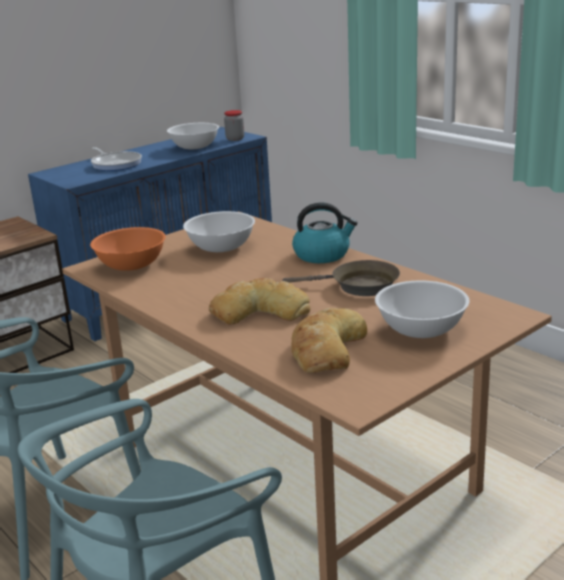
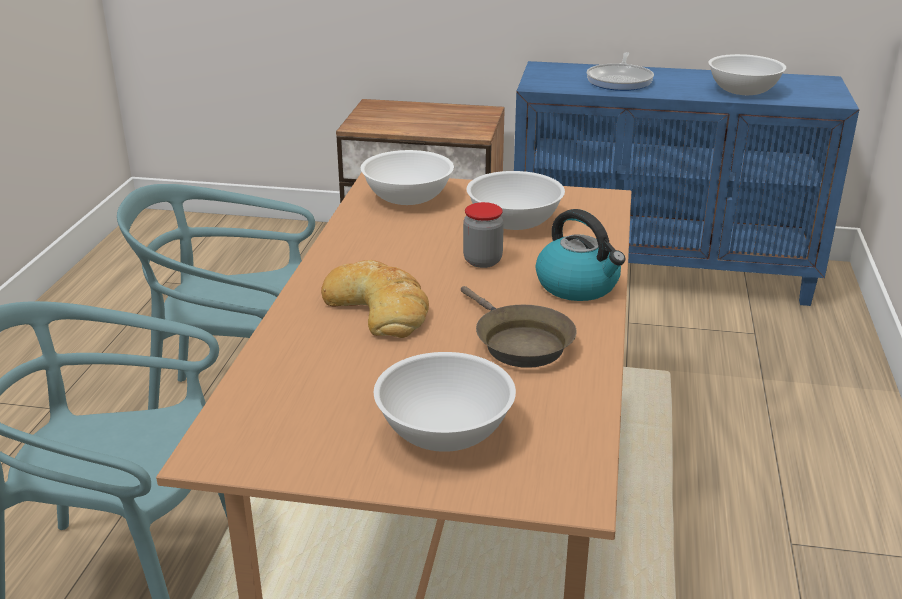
camera: 50 degrees right, 5 degrees up
orange bowl [90,227,166,271] -> white bowl [361,150,454,205]
jar [224,110,244,141] -> jar moved to [463,202,504,268]
bread [291,308,367,373] -> none

